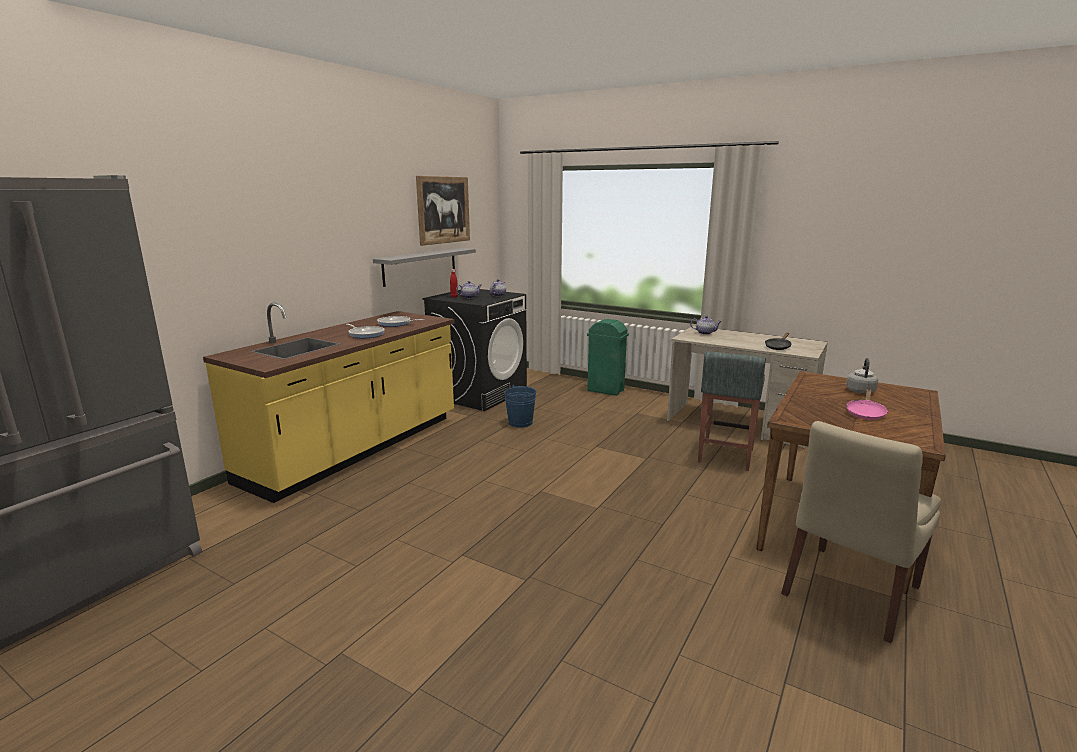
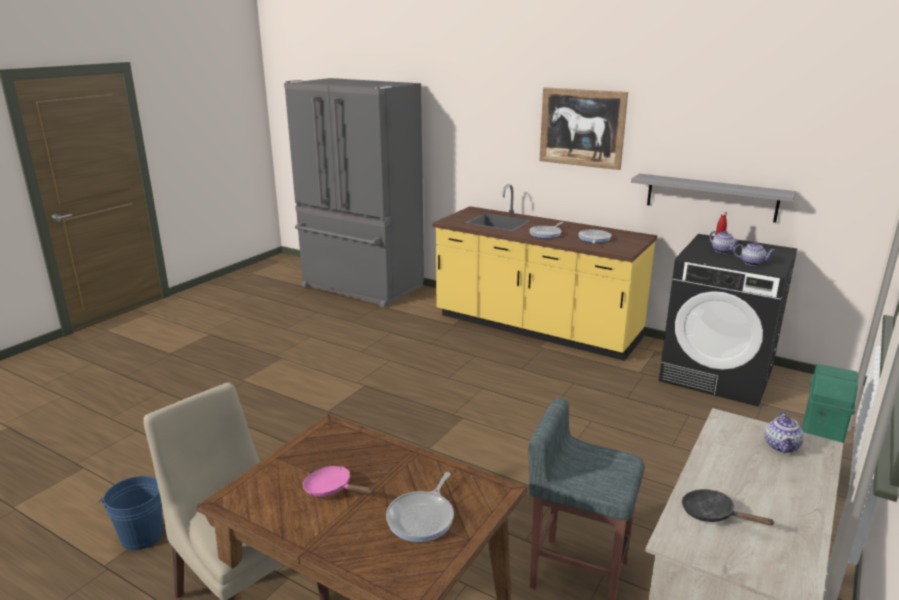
camera: 90 degrees right, 5 degrees up
picture [416,176,470,246] -> picture moved to [539,87,628,170]
blue bucket [504,385,537,428] -> blue bucket moved to [99,476,163,550]
grey kettle [846,358,878,394] -> frying pan [386,472,454,542]

